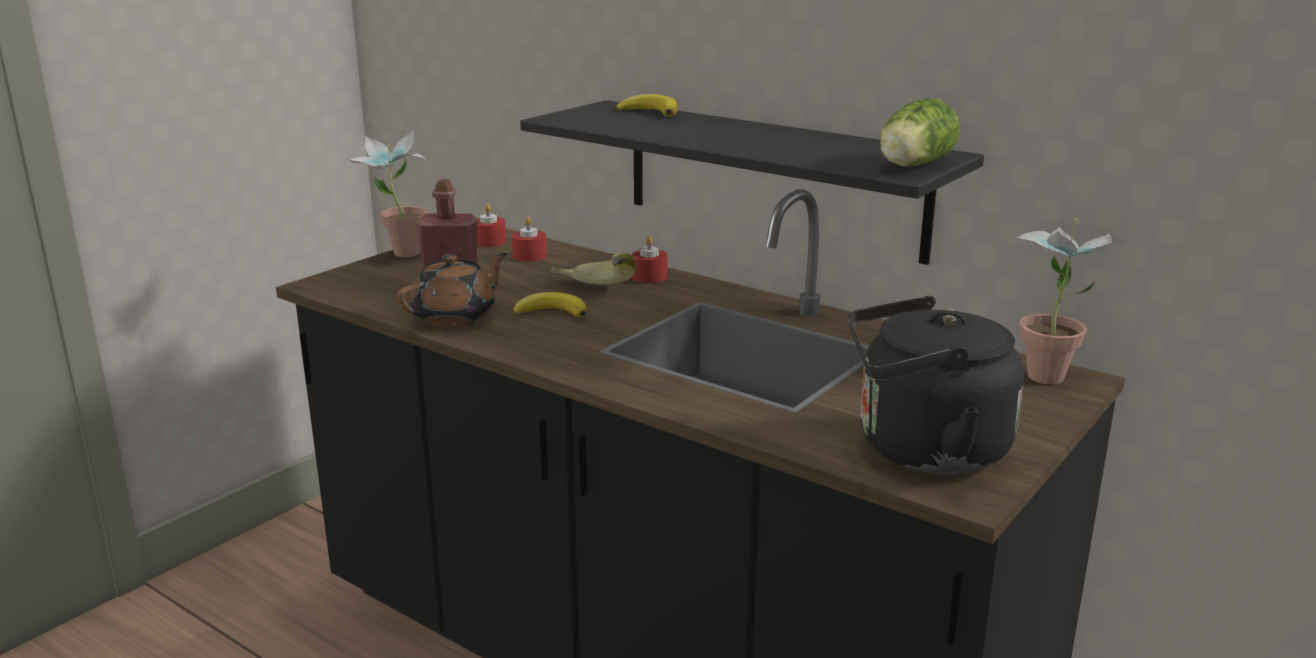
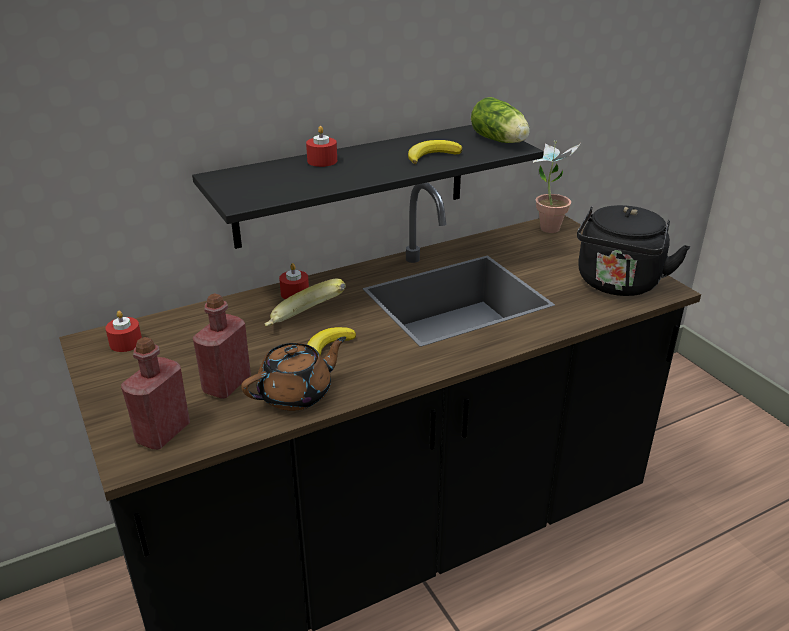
camera: 65 degrees left, 10 degrees up
potted plant [349,130,428,257] -> none
brown teapot [397,253,507,327] -> brown teapot turned 75 degrees clockwise [241,337,346,411]
red candle [512,217,547,262] -> red candle moved to [306,126,337,167]
banana [616,94,677,117] -> banana moved to [408,140,462,164]
none -> red bottle [121,337,190,450]

